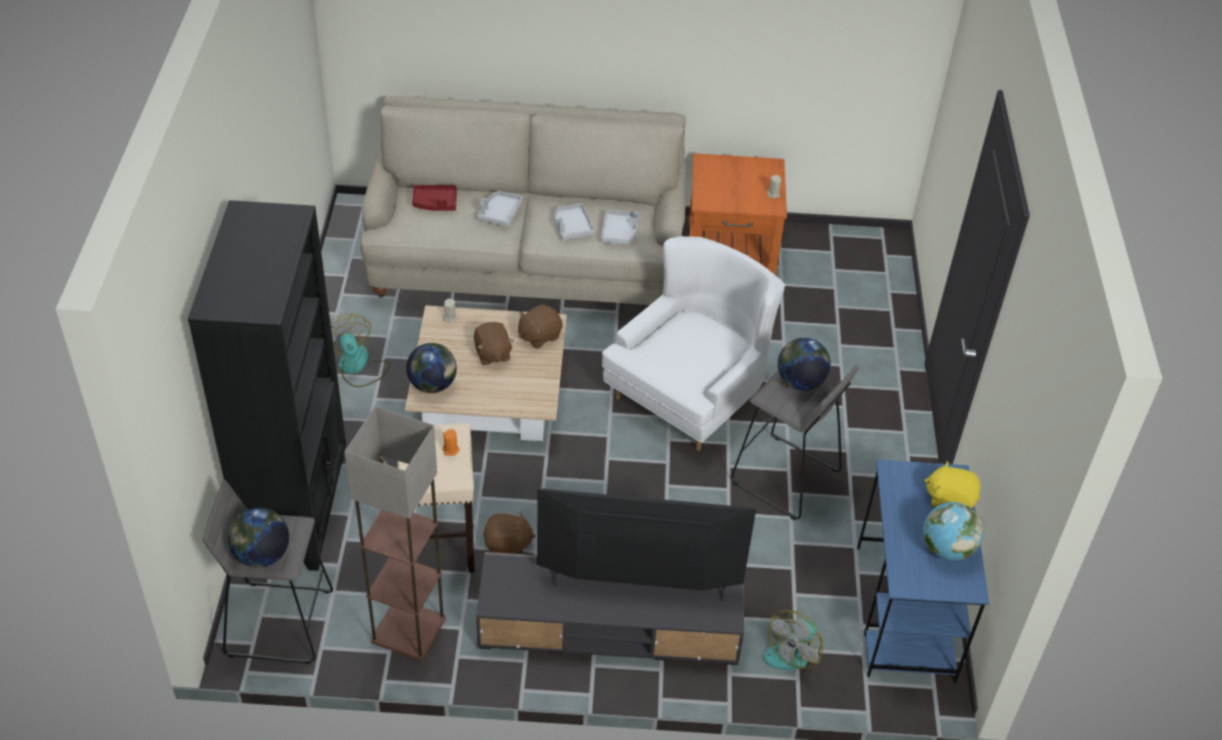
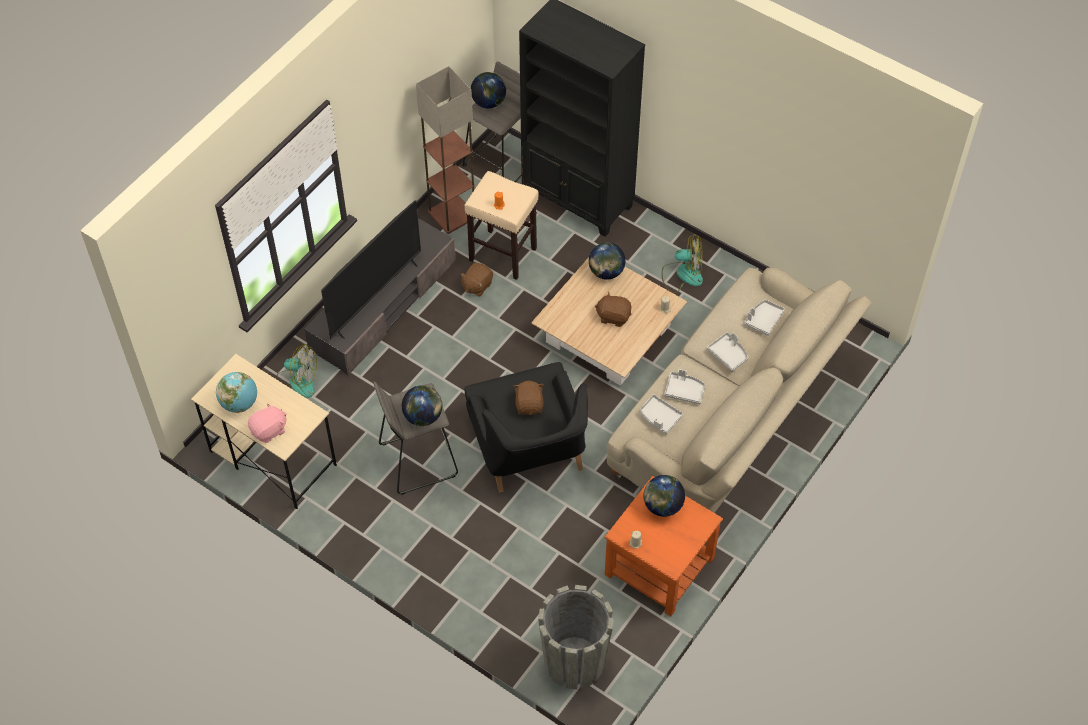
camera: 125 degrees right, 10 degrees up
red tray [412,185,457,210] -> grey tray [744,300,785,336]
brown plush toy [518,304,563,349] -> brown plush toy moved to [514,381,544,415]
white armchair [602,236,785,451] -> black armchair [464,362,588,493]
fan [763,610,824,670] -> fan turned 120 degrees clockwise [275,344,317,398]
blue desk [857,460,989,683] -> beige desk [191,354,337,509]
yellow plush toy [924,461,980,508] -> pink plush toy [248,403,287,443]
none -> grey planter [538,585,614,689]
none -> globe [643,475,685,517]

